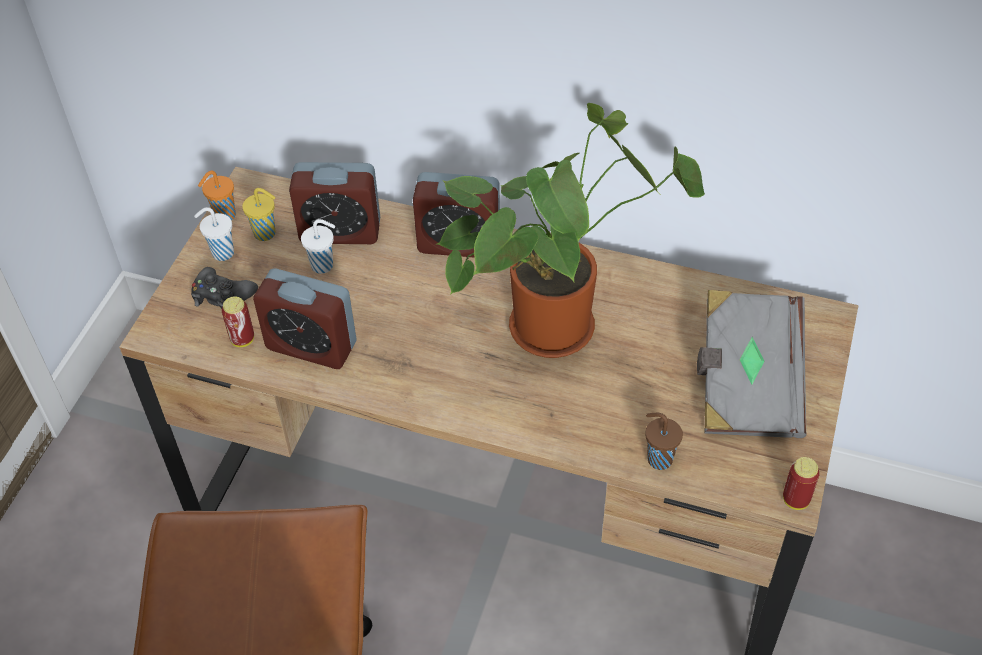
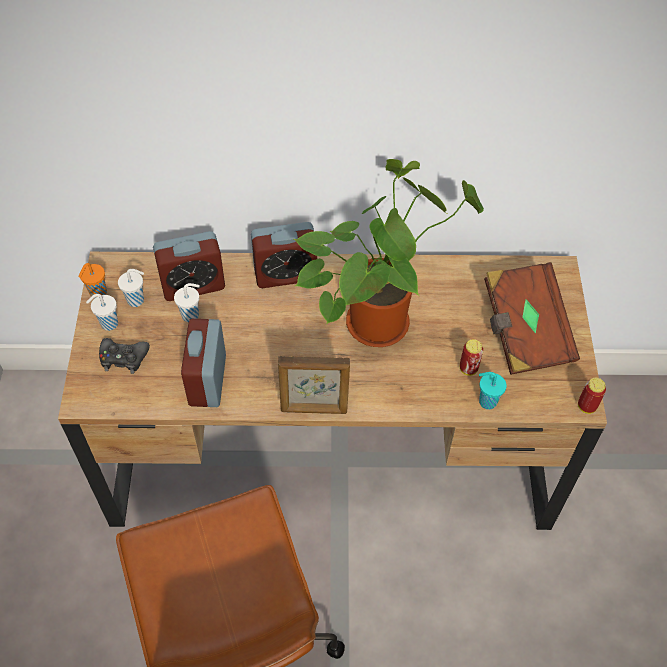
camera: 20 degrees left, 5 degrees up
can [222,297,254,347] -> can moved to [460,339,483,376]
yellow cup [242,188,276,241] -> white cup [118,269,144,307]
alarm clock [253,268,356,369] -> alarm clock turned 90 degrees clockwise [181,319,226,407]
brown cup [645,413,683,470] -> turquoise cup [479,372,507,409]
grey book [697,290,806,438] -> brown book [484,262,580,375]
none -> picture frame [278,356,350,414]

